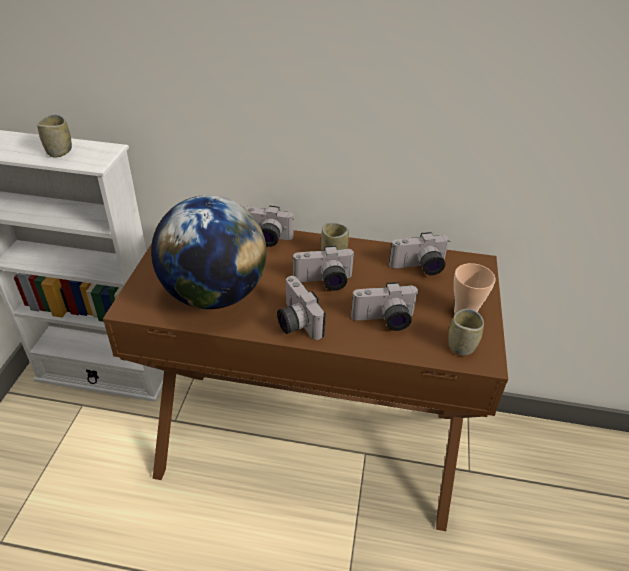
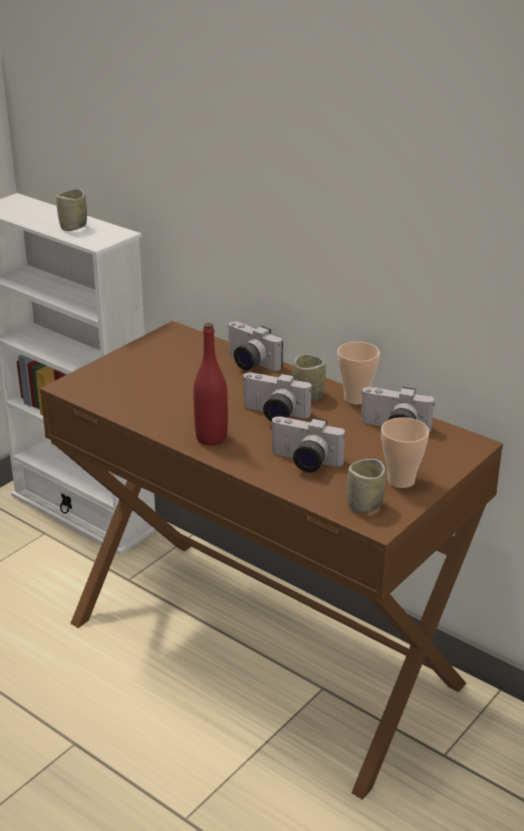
camera: 30 degrees right, 10 degrees down
globe [151,195,267,309] -> none
camera [277,276,326,340] -> red bottle [193,323,228,445]
none -> cup [337,342,380,405]

